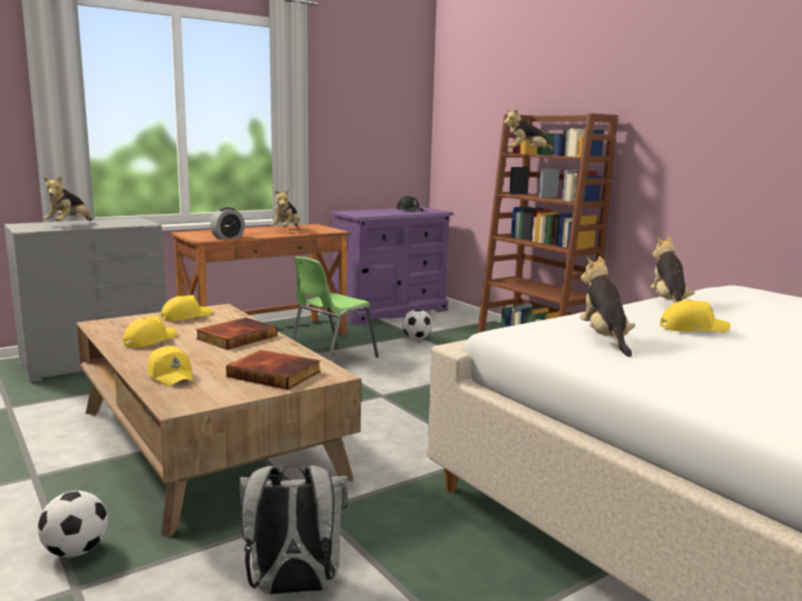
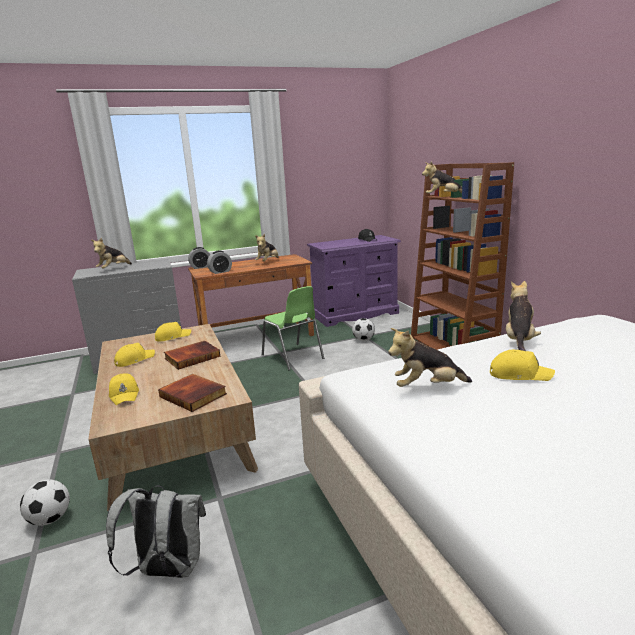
camera: 15 degrees right, 5 degrees up
green chair [292,257,379,361] -> green chair turned 90 degrees counterclockwise [262,286,324,370]
plush toy [580,256,635,357] -> plush toy turned 105 degrees counterclockwise [388,328,472,387]
none -> alarm clock [188,247,210,269]

